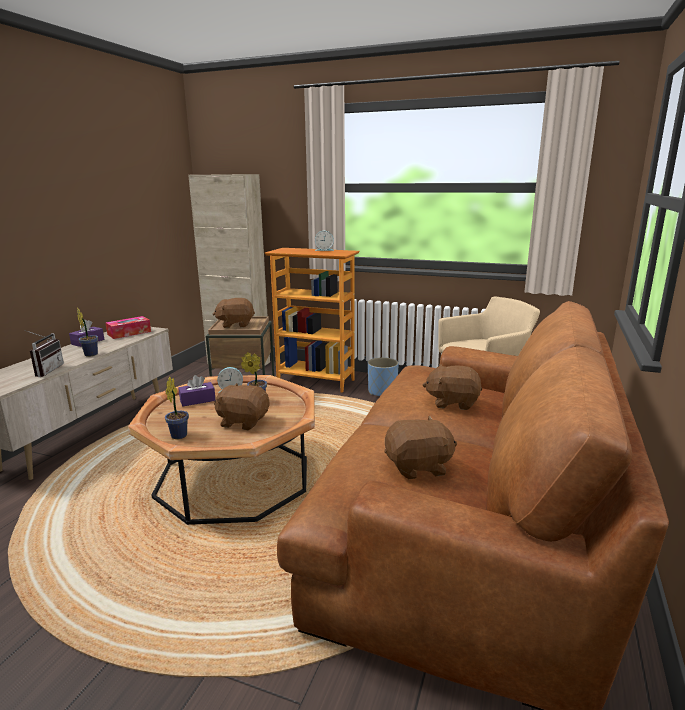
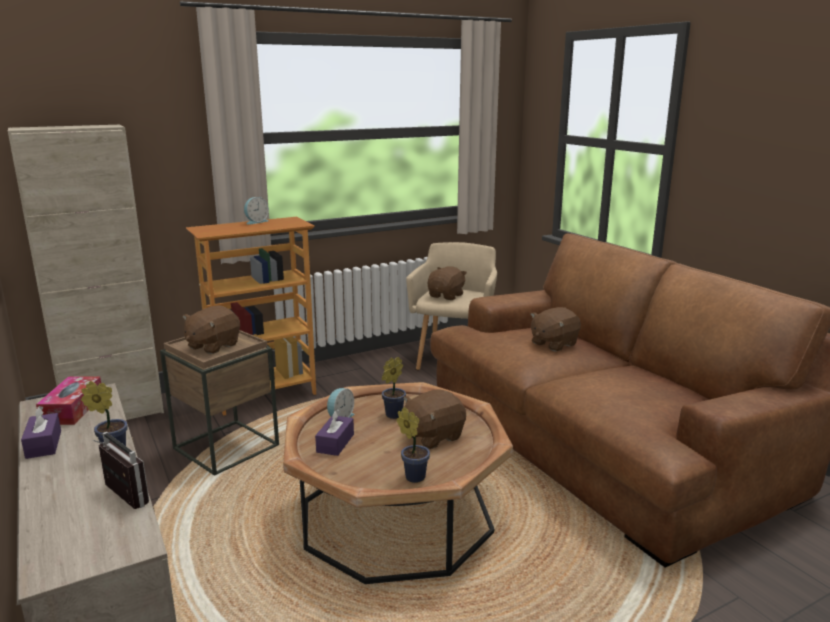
camera: 50 degrees left, 0 degrees up
blue planter [368,357,399,396] -> none
brown plush toy [385,416,457,479] -> brown plush toy moved to [428,266,467,300]

